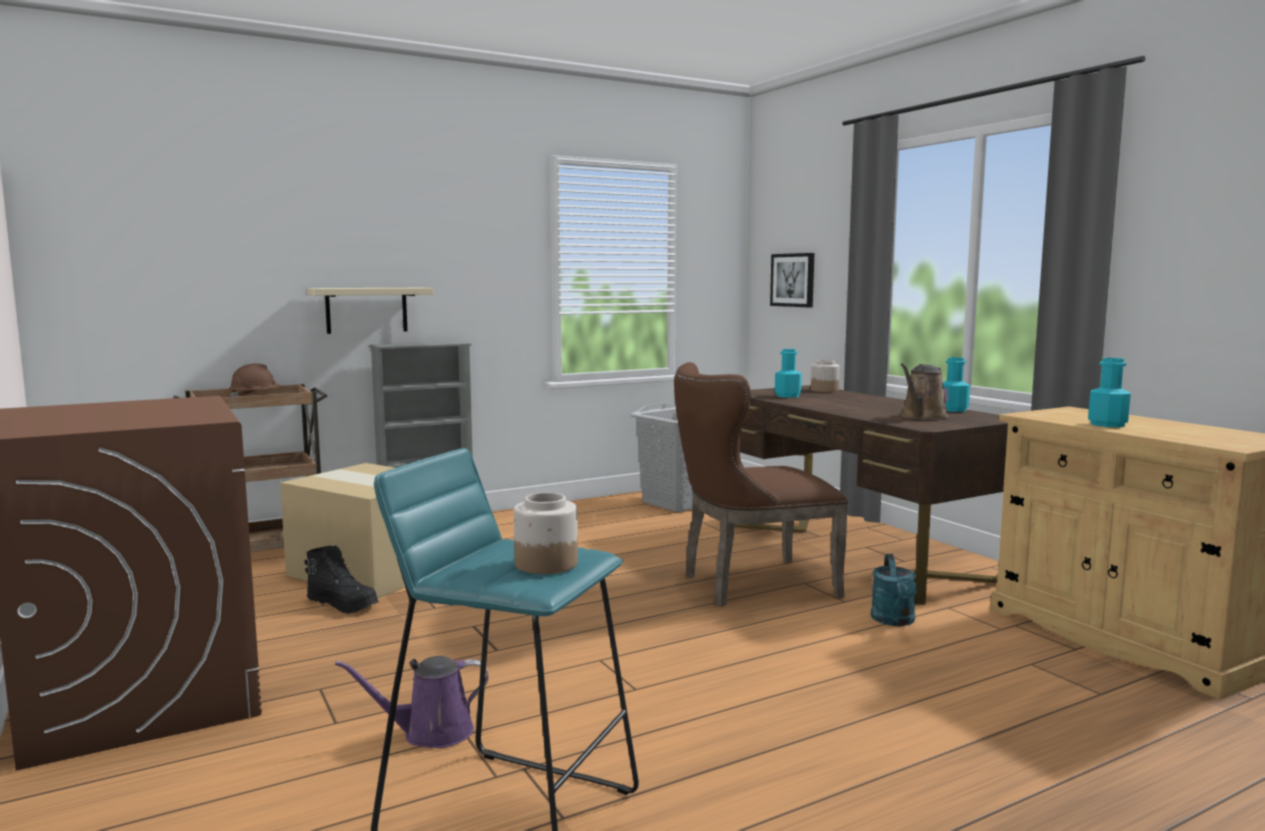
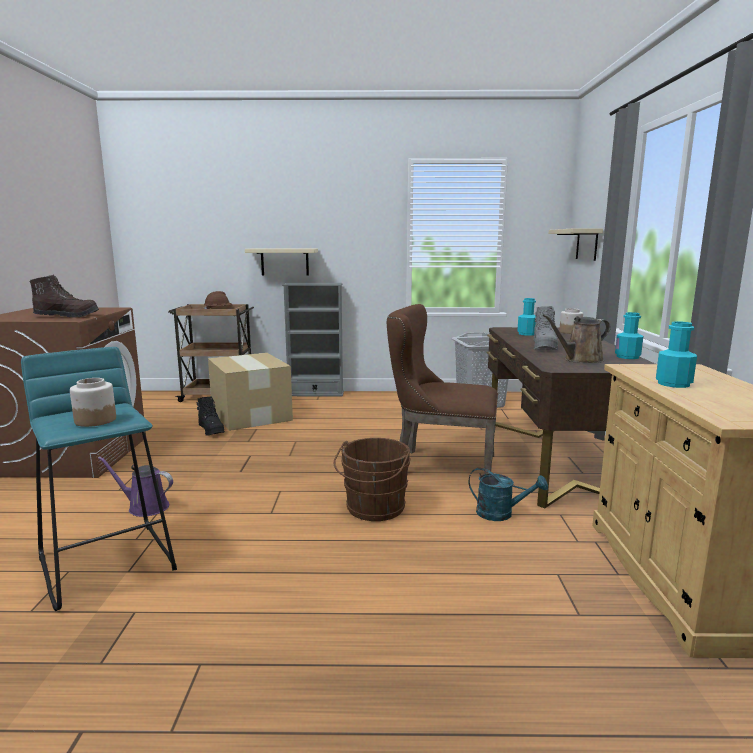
camera: 30 degrees right, 5 degrees up
picture [770,253,814,307] -> beige shelf [549,228,603,261]
turquoise watering can [871,554,917,626] -> turquoise watering can turned 105 degrees counterclockwise [468,468,548,521]
none -> brown boot [30,275,99,318]
none -> brown bucket [334,438,411,521]
none -> grey boot [534,306,558,350]

